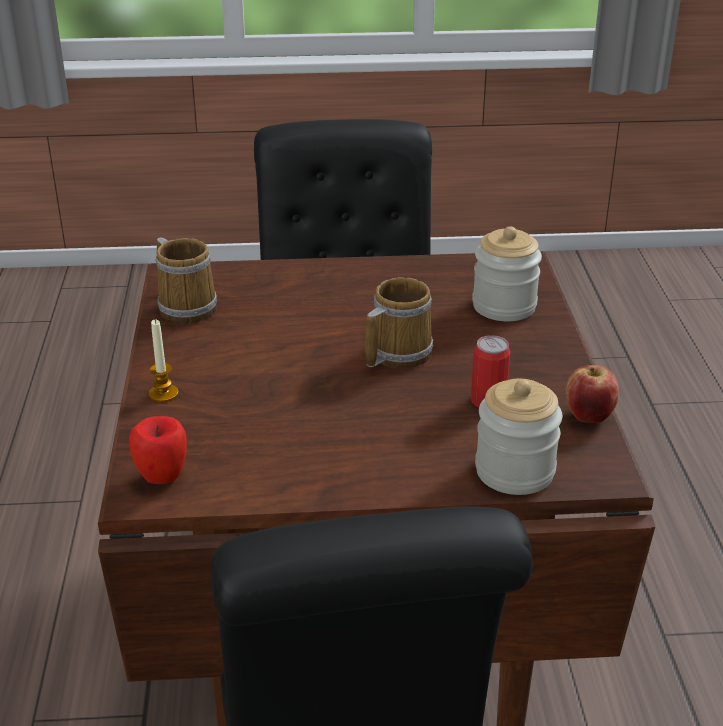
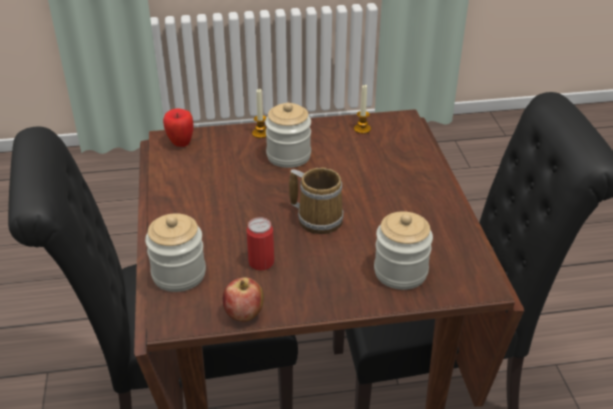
camera: 85 degrees right, 5 degrees up
mug [156,238,217,324] -> candle [354,85,371,134]
none -> jar [265,103,311,168]

